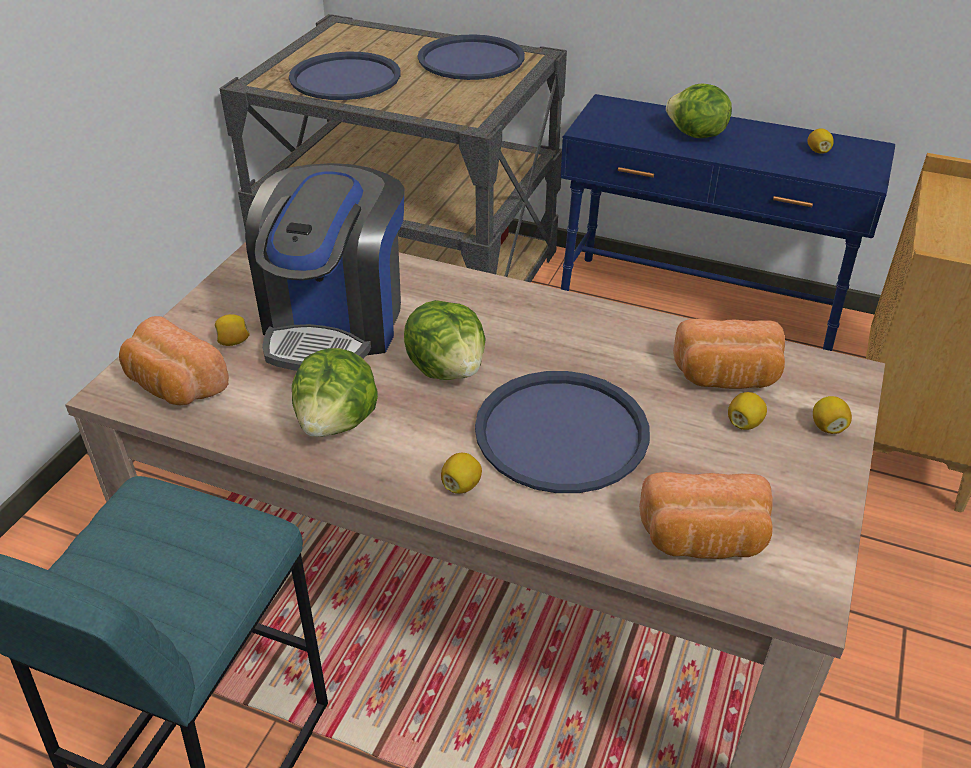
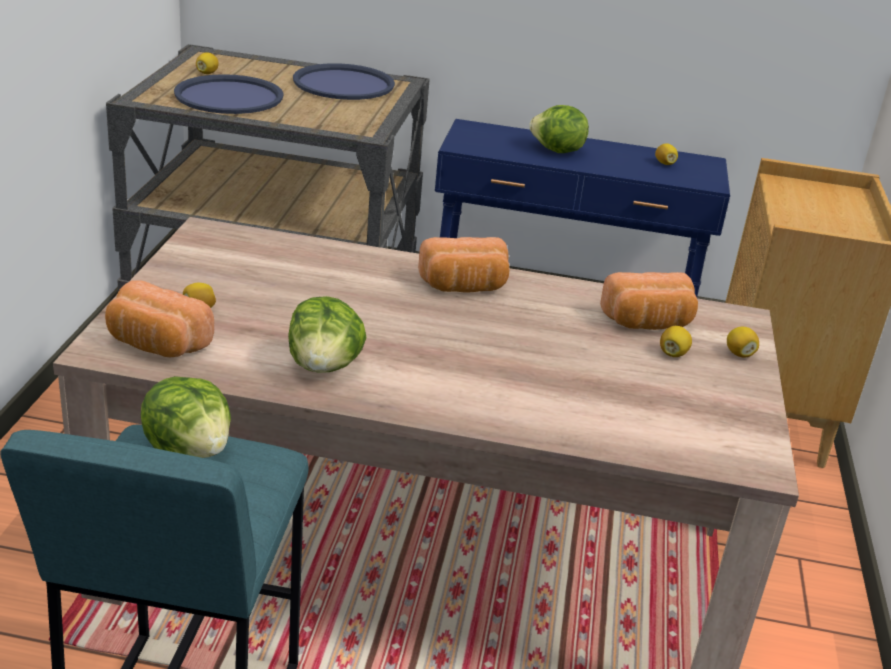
camera: 15 degrees left, 10 degrees down
coffee machine [245,163,404,371] -> none
lettuce [404,300,485,380] -> lettuce moved to [141,376,231,458]
lemon [441,453,482,494] -> lemon moved to [196,52,219,74]
blue tray [475,371,650,493] -> none
bread [639,472,773,559] -> bread moved to [418,237,510,293]

